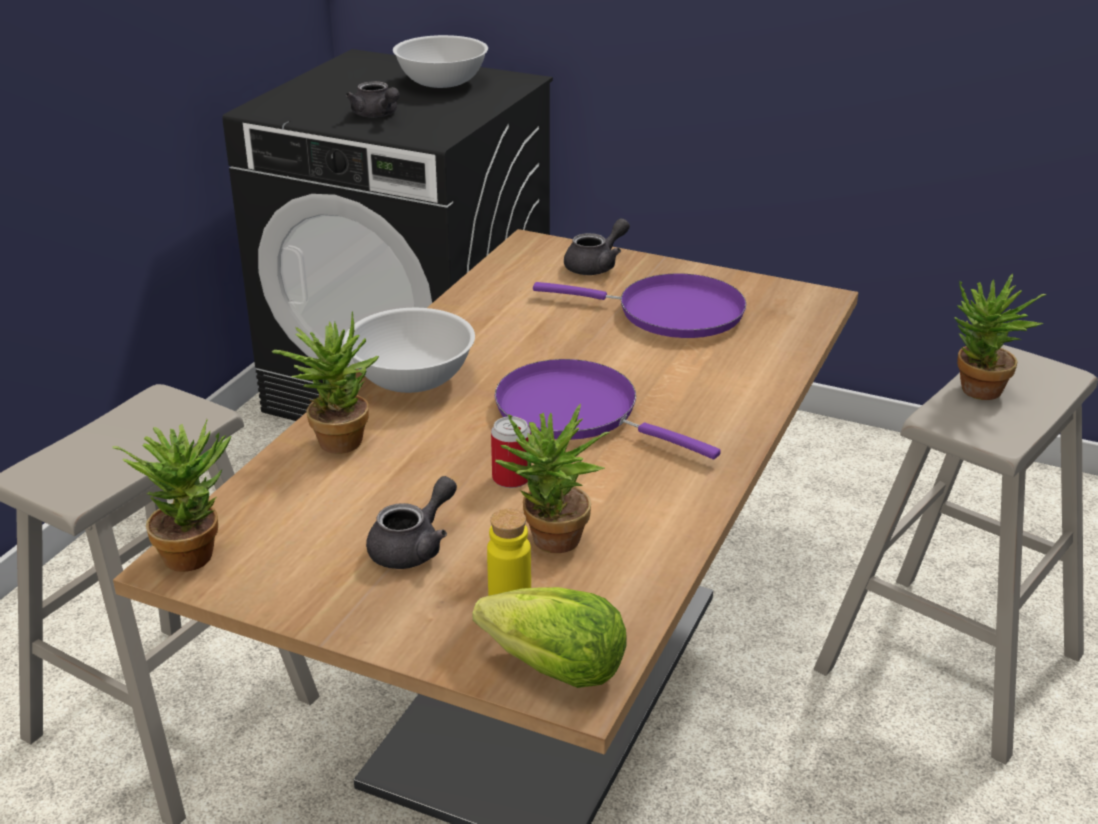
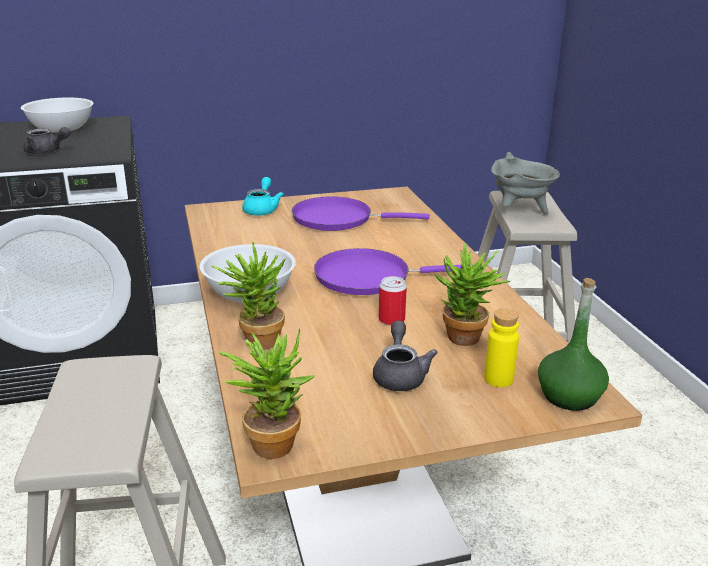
camera: 40 degrees left, 5 degrees down
lettuce [473,587,627,688] -> green bottle [538,278,609,411]
purple frying pan [533,274,746,338] -> purple frying pan turned 150 degrees counterclockwise [292,196,430,231]
grey teapot [564,218,630,275] -> turquoise teapot [242,177,283,216]
potted plant [955,274,1047,400] -> grey cooking pot [491,152,560,214]

